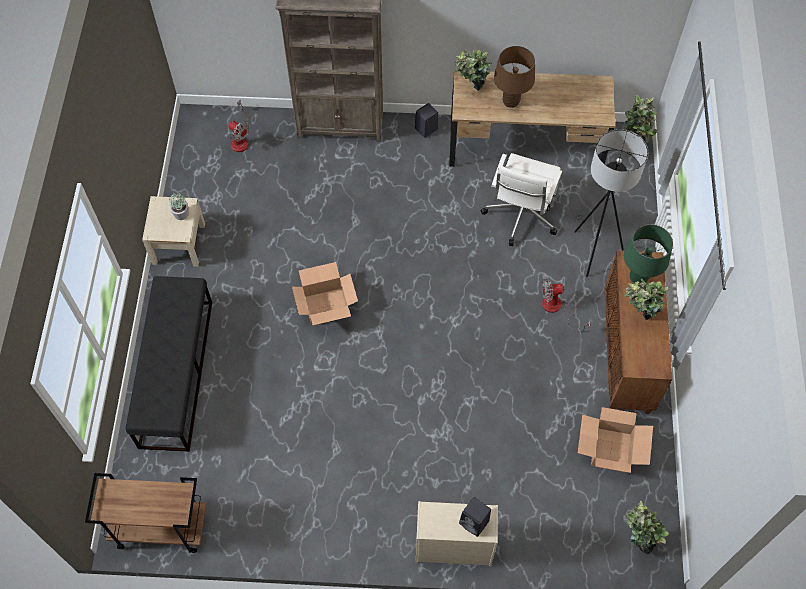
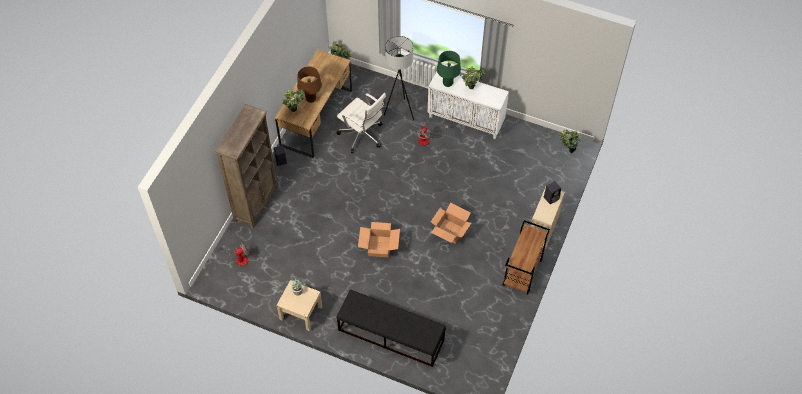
camera: 70 degrees left, 5 degrees down
brown cart [85,473,206,553] -> brown cart moved to [503,220,550,295]
cardboard box [578,407,653,473] -> cardboard box moved to [431,203,471,244]
brown cabinet [604,250,672,414] -> white cabinet [428,71,509,139]

